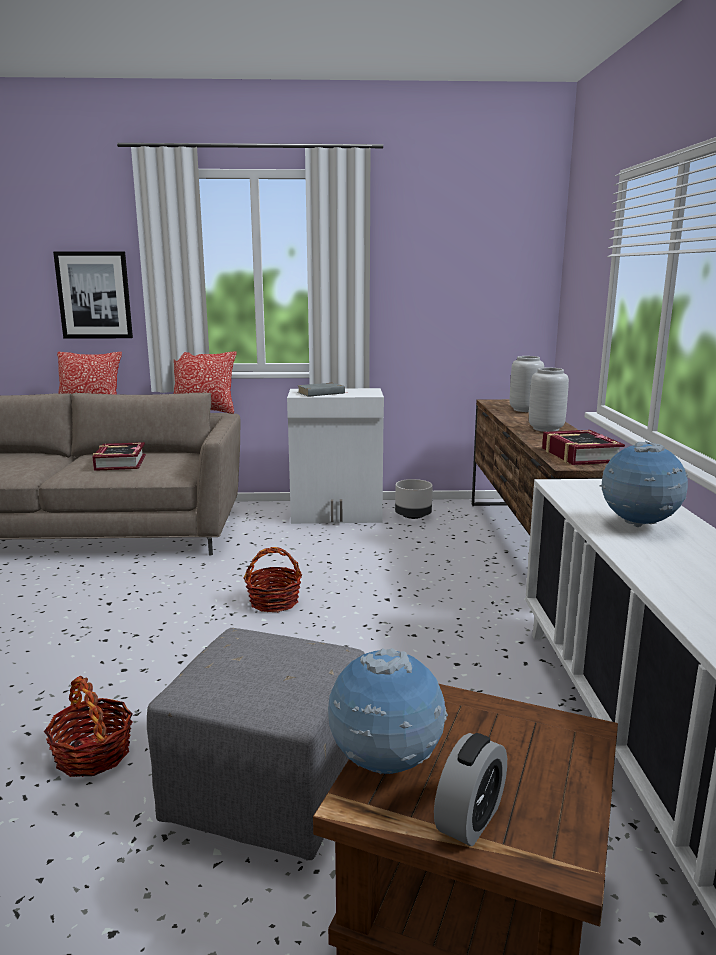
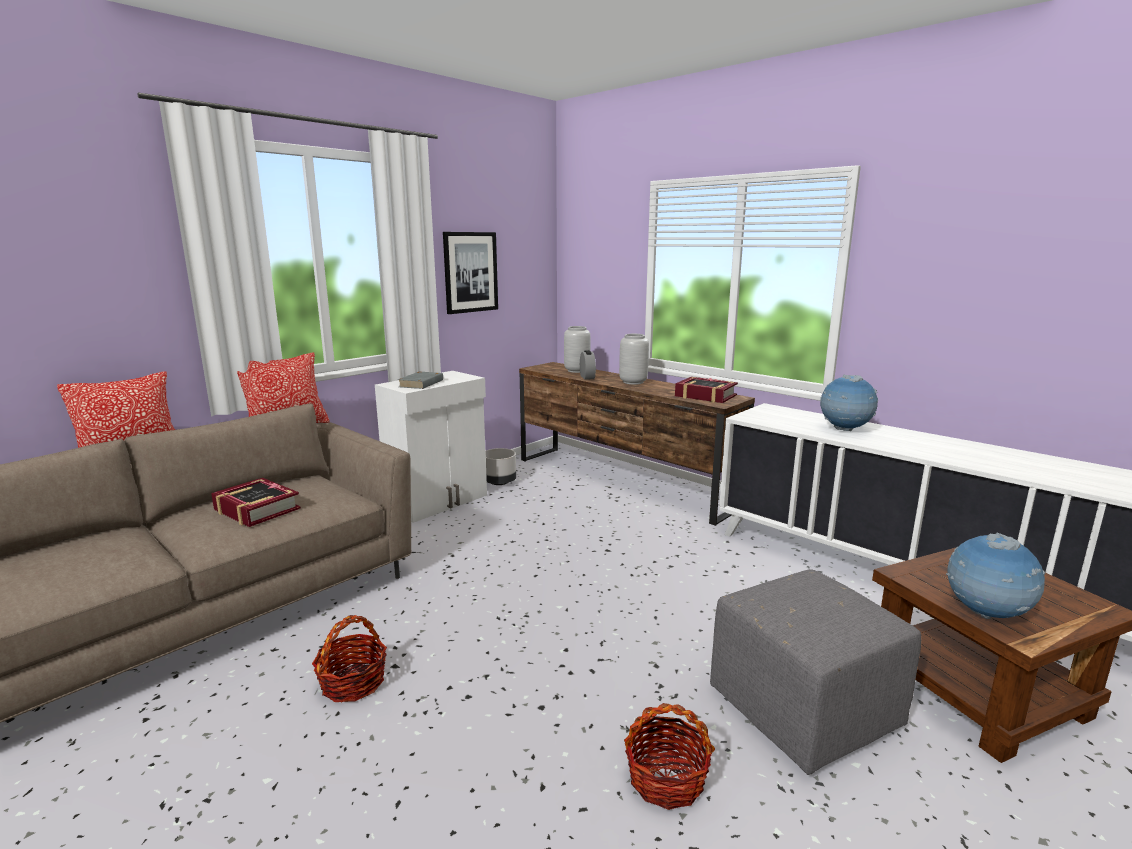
camera: 45 degrees left, 0 degrees up
picture [53,251,133,339] -> picture moved to [443,232,498,314]
basket [243,547,302,612] -> basket moved to [312,615,387,702]
alarm clock [434,733,507,846] -> alarm clock moved to [580,350,596,380]

